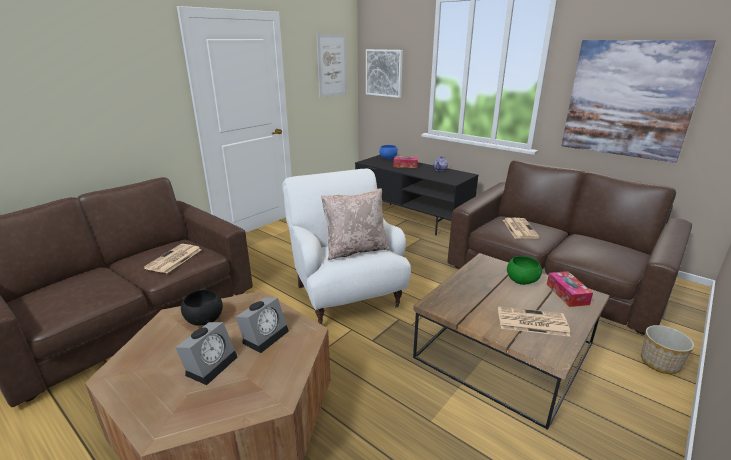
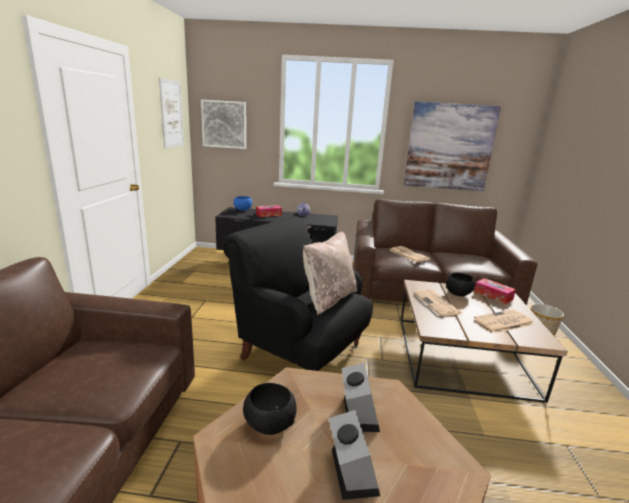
camera: 35 degrees left, 5 degrees down
newspaper [144,244,202,273] -> newspaper moved to [413,290,462,316]
white armchair [282,169,411,325] -> black armchair [223,216,373,371]
green bowl [507,256,542,285] -> black bowl [446,273,476,296]

